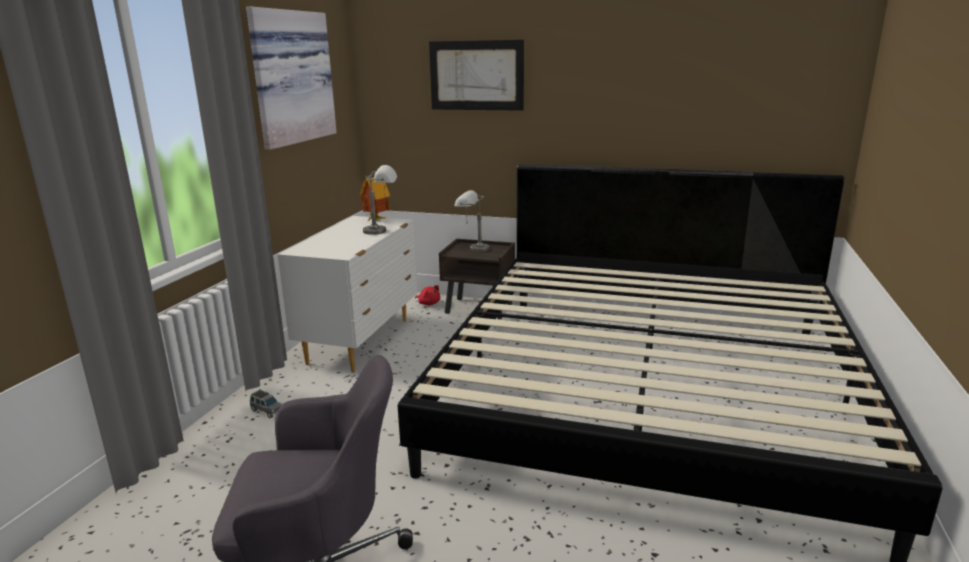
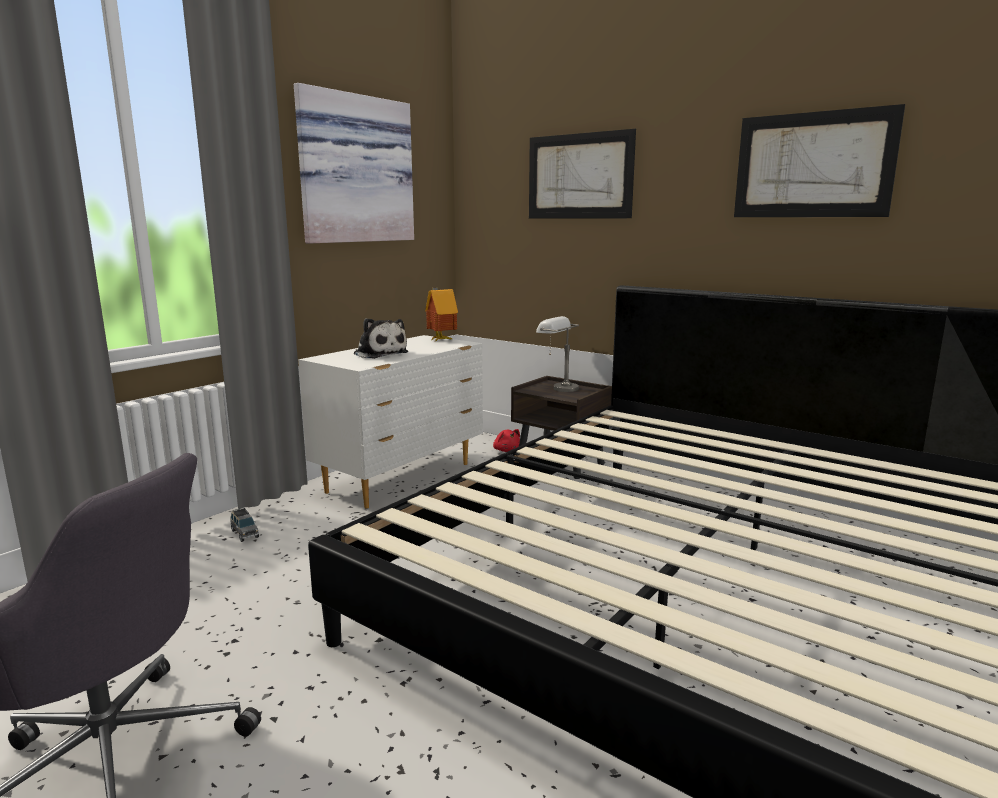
camera: 20 degrees right, 5 degrees down
grey table lamp [363,165,397,235] -> none
none -> plush toy [354,318,408,359]
none -> picture [734,104,905,217]

